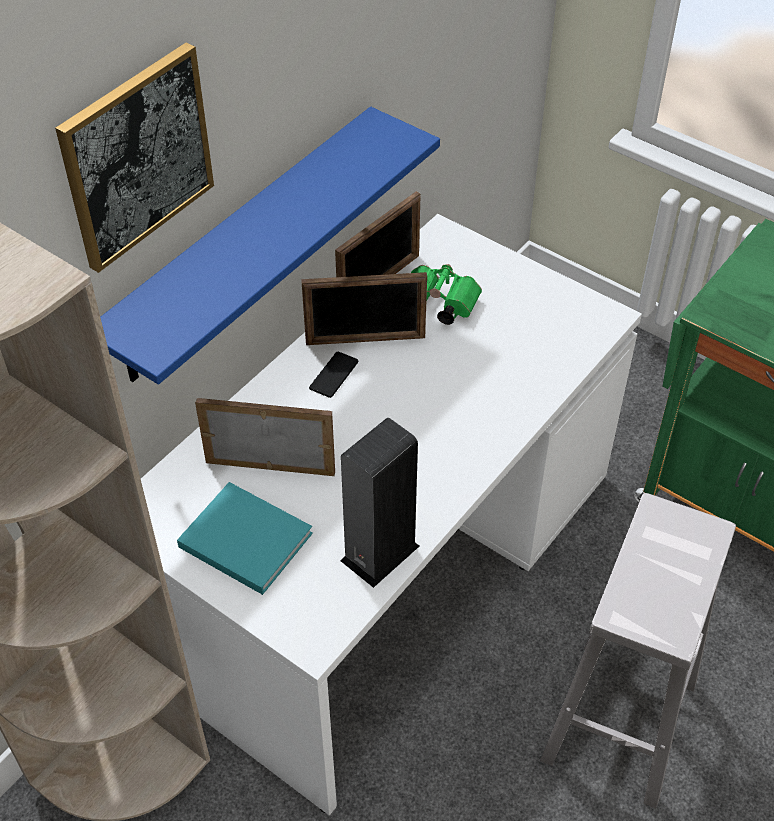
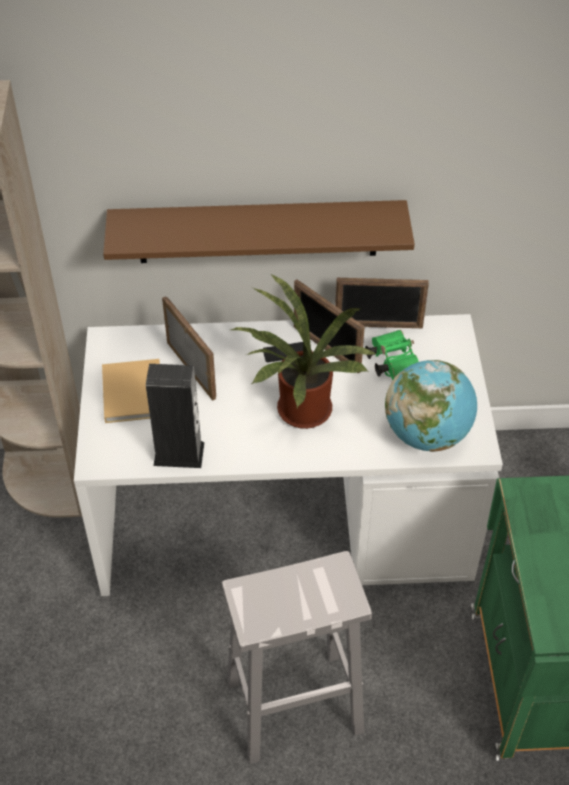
camera: 50 degrees right, 0 degrees up
picture [55,42,214,273] -> none
blue shelf [100,107,440,384] -> brown shelf [103,200,415,263]
turquoise book [177,482,313,595] -> beige book [102,359,160,423]
none -> potted plant [231,274,377,429]
none -> globe [385,360,477,452]

